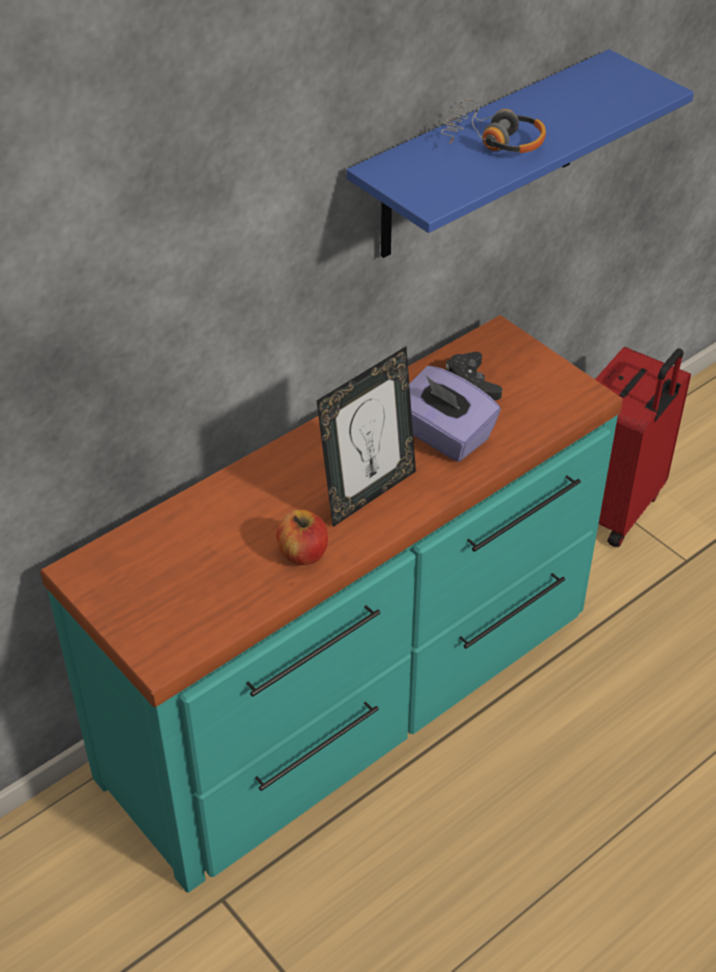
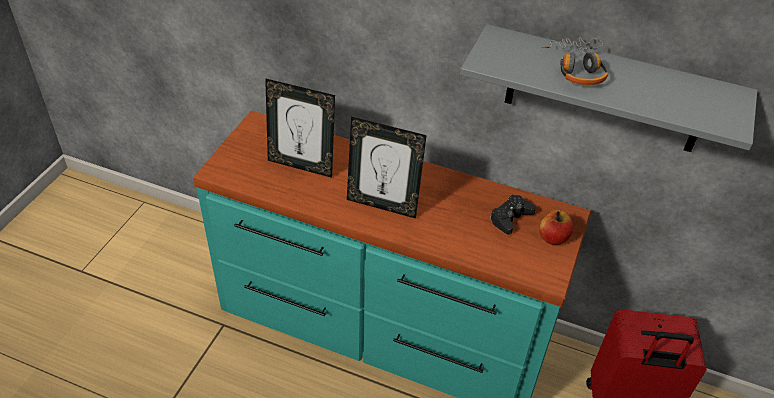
camera: 60 degrees right, 0 degrees up
apple [276,509,328,565] -> apple moved to [539,210,573,245]
blue shelf [346,49,694,258] -> grey shelf [460,24,757,152]
purple tissue box [409,366,501,462] -> none
none -> picture frame [265,78,335,178]

